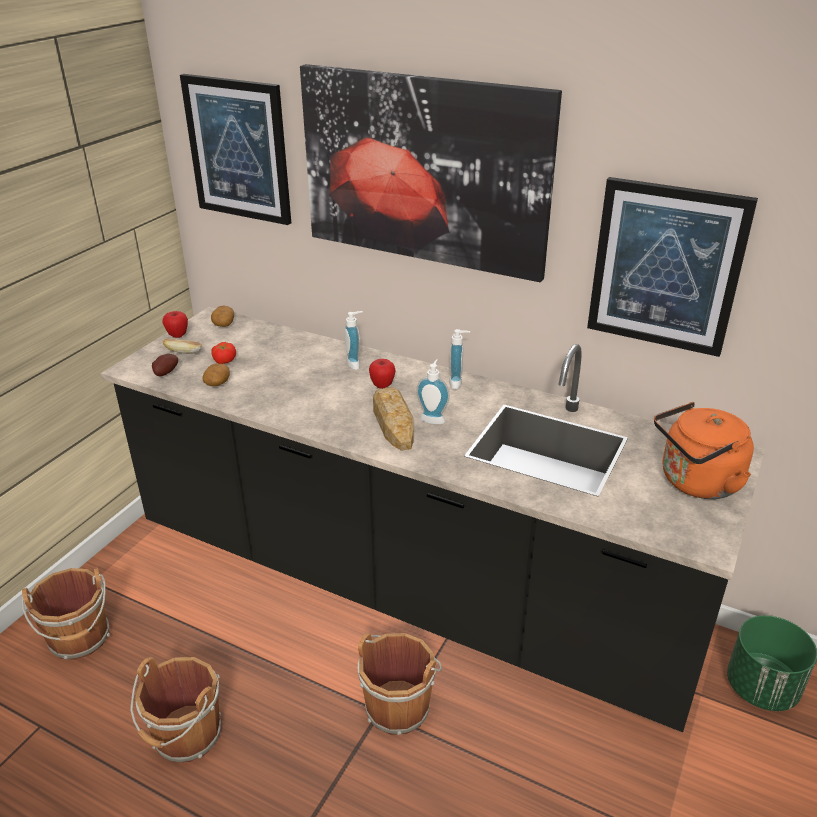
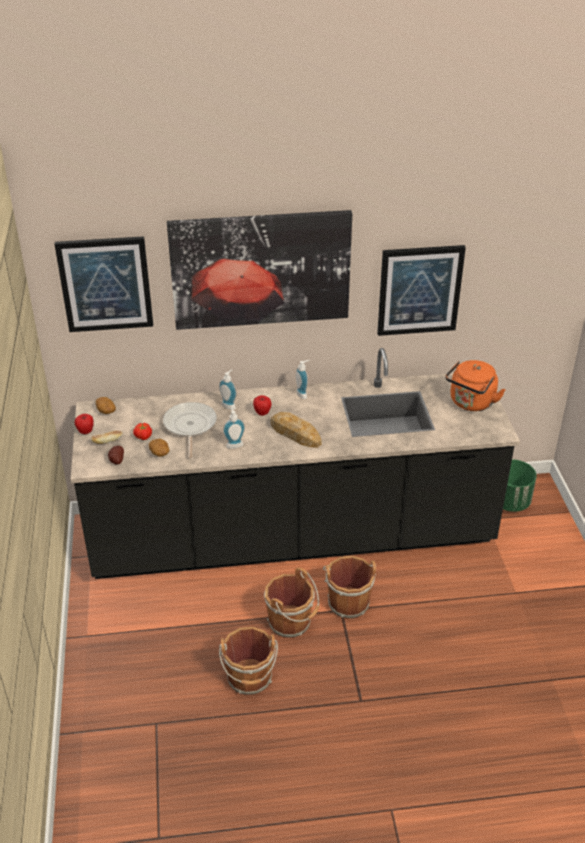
camera: 35 degrees left, 5 degrees up
brown bucket [21,568,110,660] -> brown bucket moved to [264,567,319,638]
soap dispenser [416,359,450,424] -> soap dispenser moved to [223,407,245,449]
none -> frying pan [163,402,217,458]

